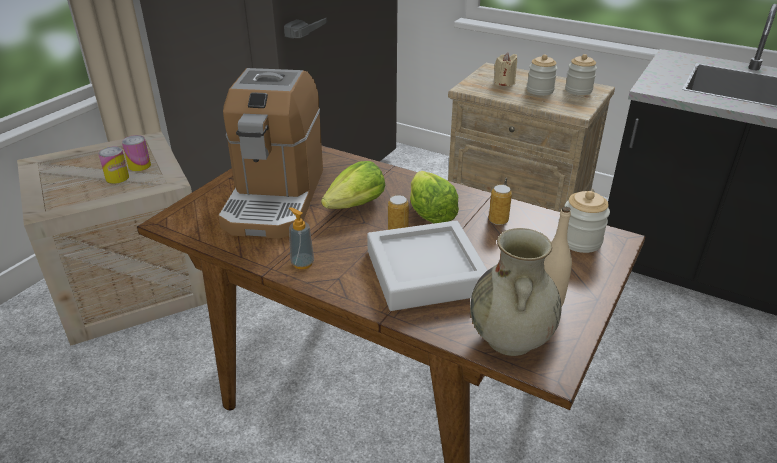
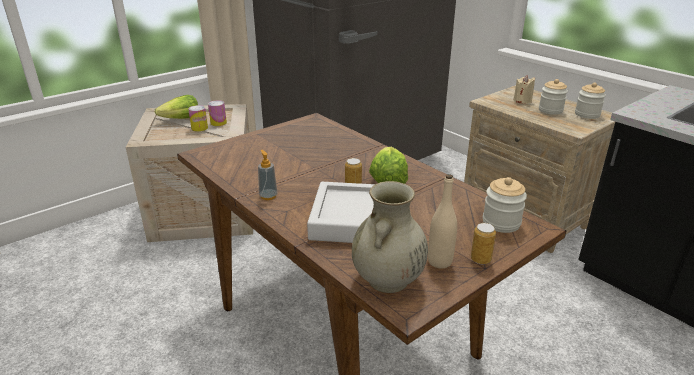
camera: 20 degrees right, 5 degrees down
coffee machine [218,68,323,239] -> none
lettuce [321,161,385,209] -> lettuce moved to [155,95,198,119]
can [489,184,512,225] -> can moved to [471,223,496,264]

